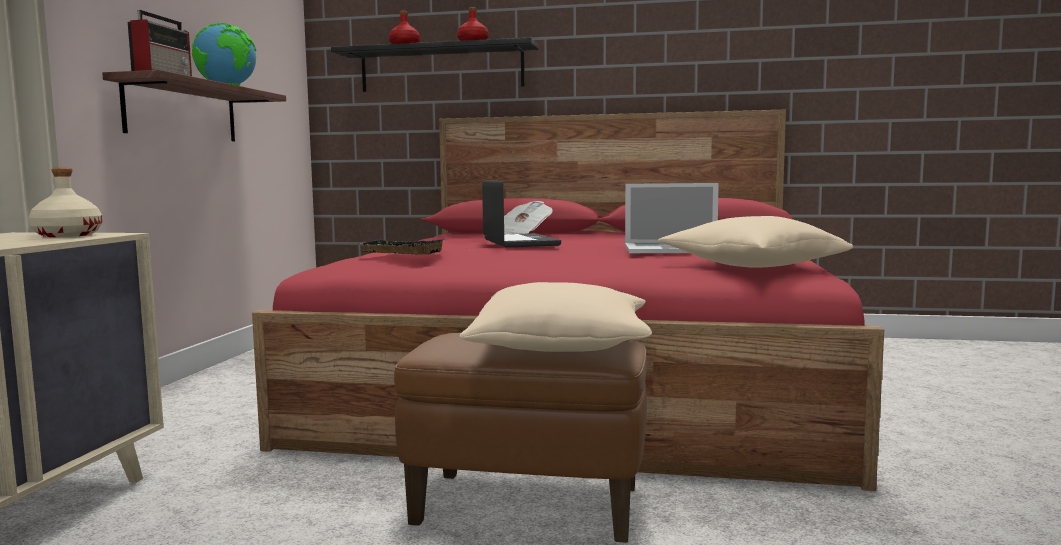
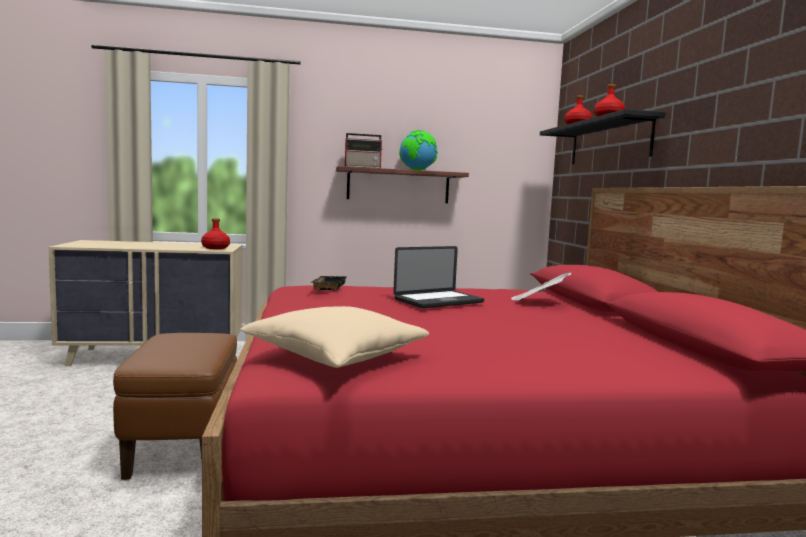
camera: 70 degrees right, 0 degrees up
beige bottle [29,168,102,237] -> red bottle [201,218,230,249]
beige pillow [460,282,652,352] -> none
laptop [625,183,719,253] -> none

